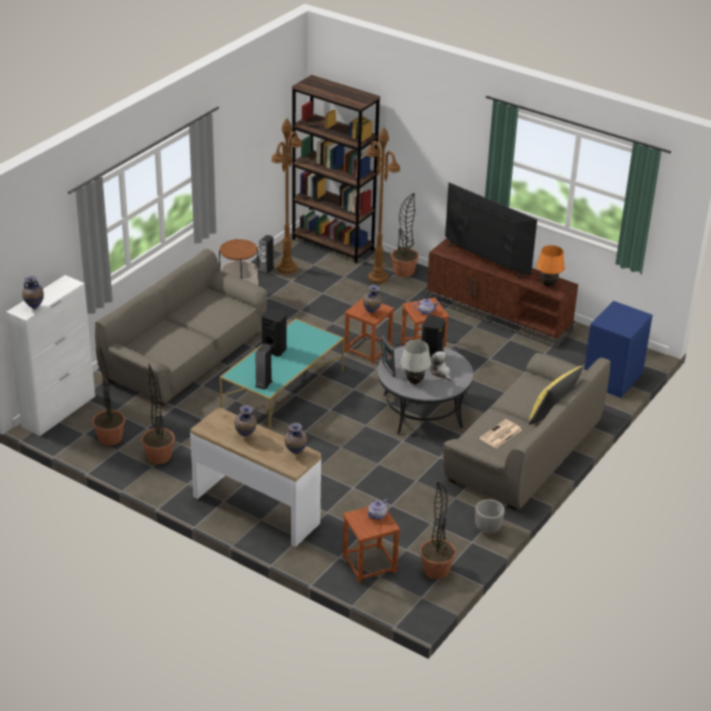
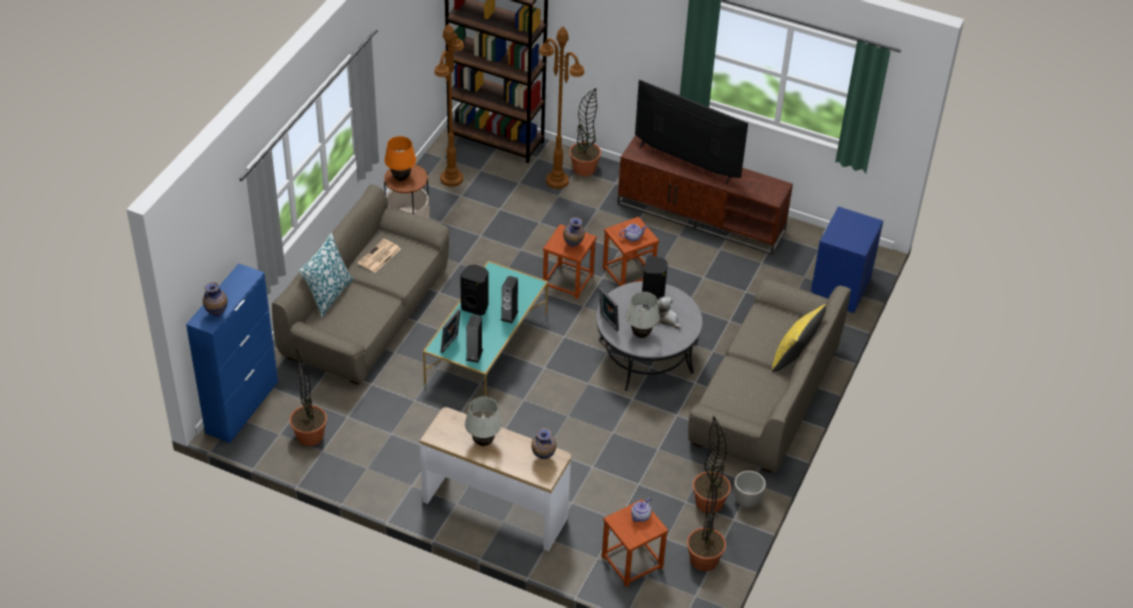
camera: 10 degrees left, 10 degrees up
white cabinet [6,275,95,436] -> blue cabinet [186,263,278,443]
potted plant [141,364,175,464] -> potted plant moved to [693,416,731,514]
vase [234,405,257,437] -> white table lamp [465,397,502,446]
speaker [259,235,274,275] -> speaker moved to [501,276,519,323]
newspaper [479,419,521,448] -> newspaper moved to [357,239,401,273]
orange table lamp [537,245,565,287] -> orange table lamp moved to [385,136,416,181]
none -> pillow [299,233,354,318]
none -> picture frame [441,309,461,353]

